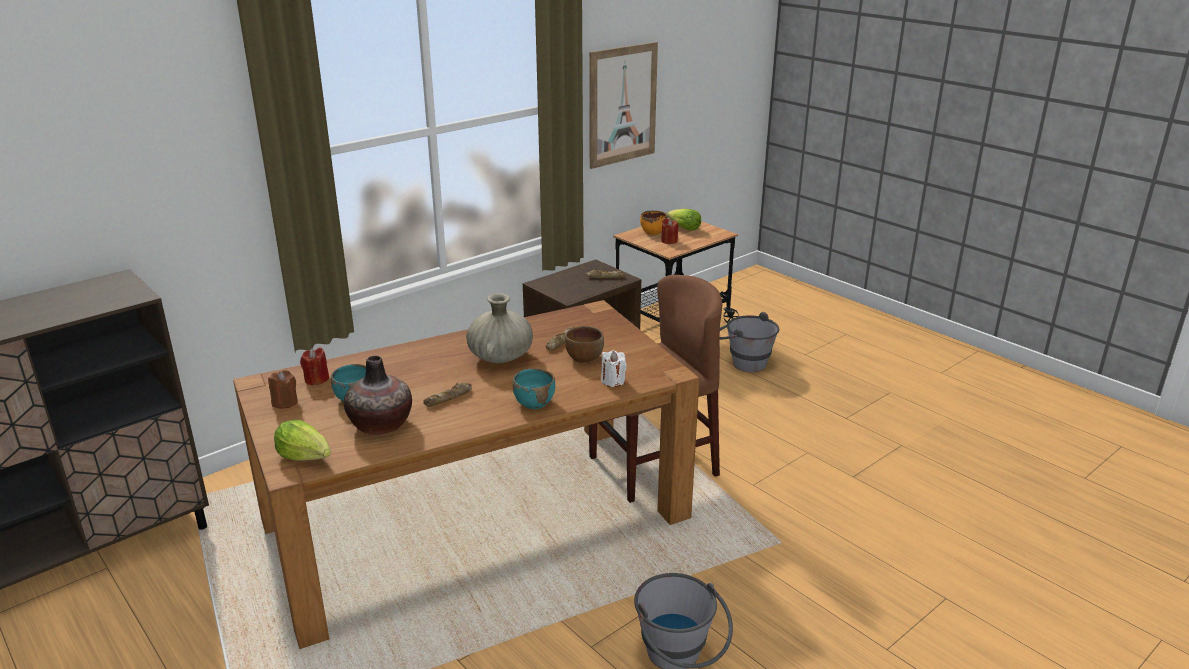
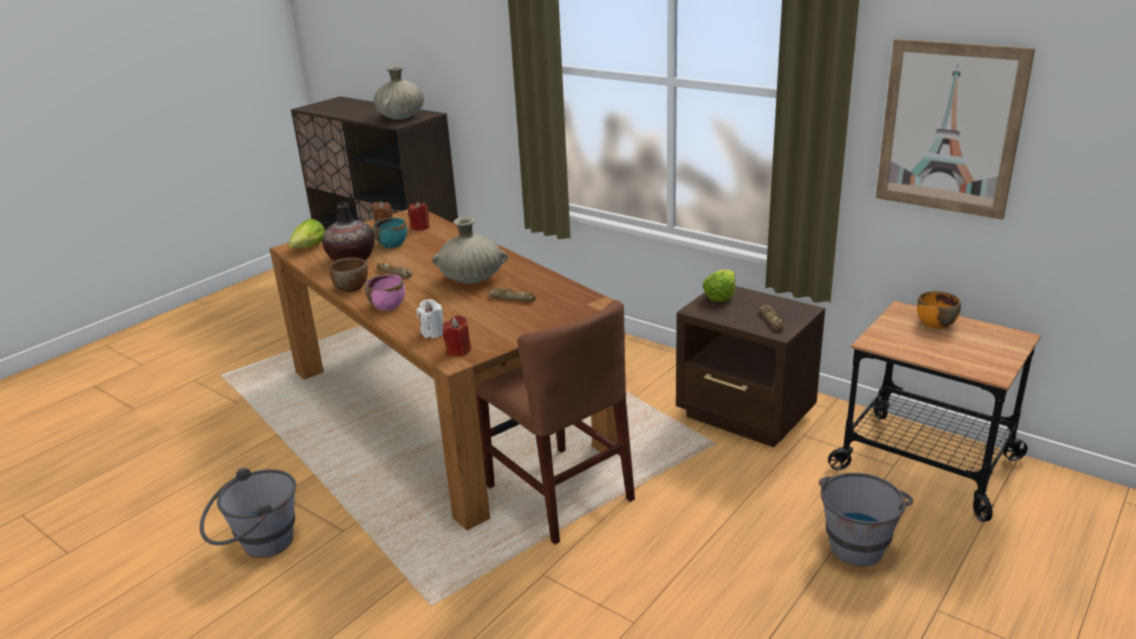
camera: 80 degrees right, 0 degrees up
turquoise bowl [513,368,555,409] -> pink bowl [365,274,405,311]
brown bowl [565,326,604,363] -> brown bowl moved to [329,258,368,292]
red candle [661,218,678,244] -> red candle moved to [442,315,471,356]
lettuce [667,209,701,231] -> lettuce moved to [702,270,735,302]
none -> beige vase [374,66,424,120]

